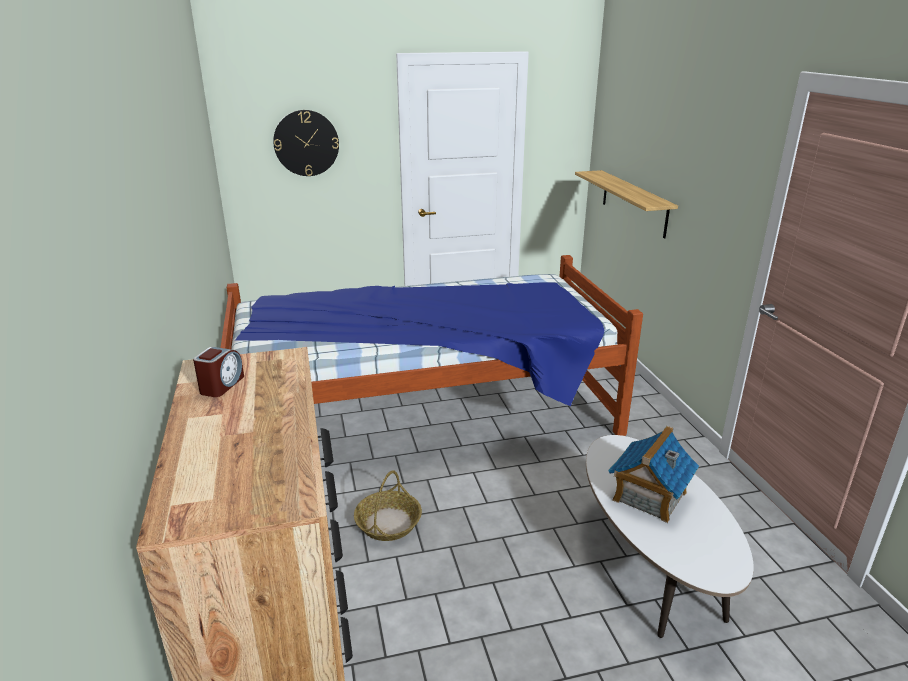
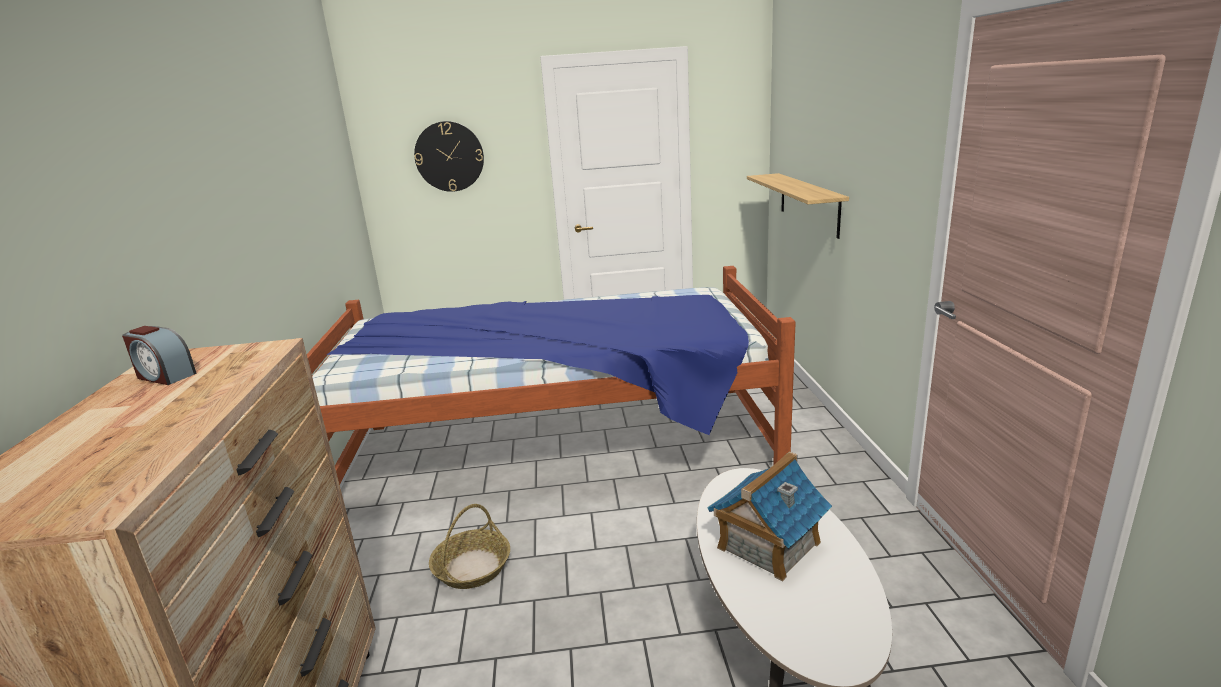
camera: 10 degrees right, 5 degrees down
alarm clock [193,347,244,397] -> alarm clock turned 90 degrees clockwise [122,326,196,385]

